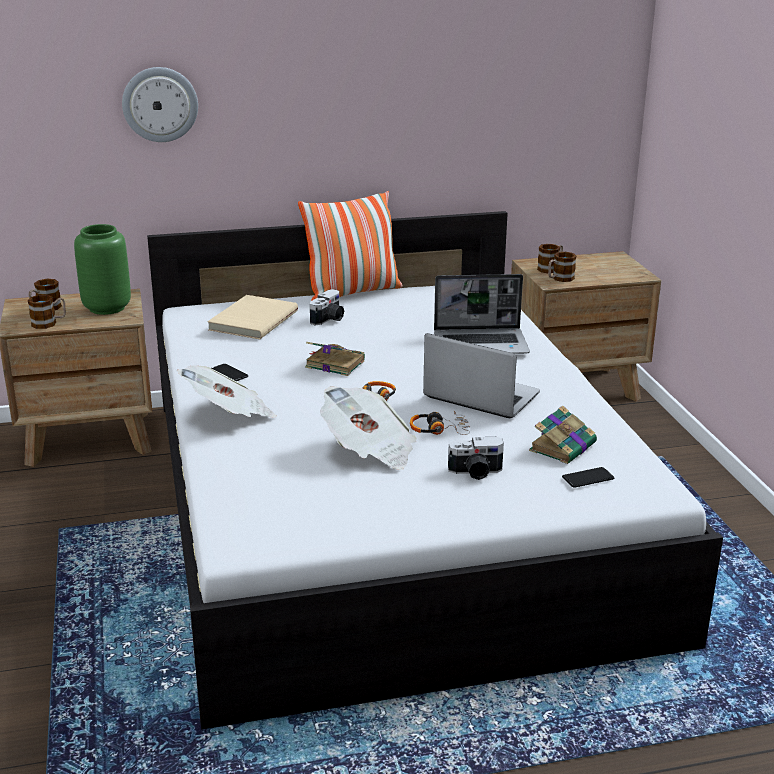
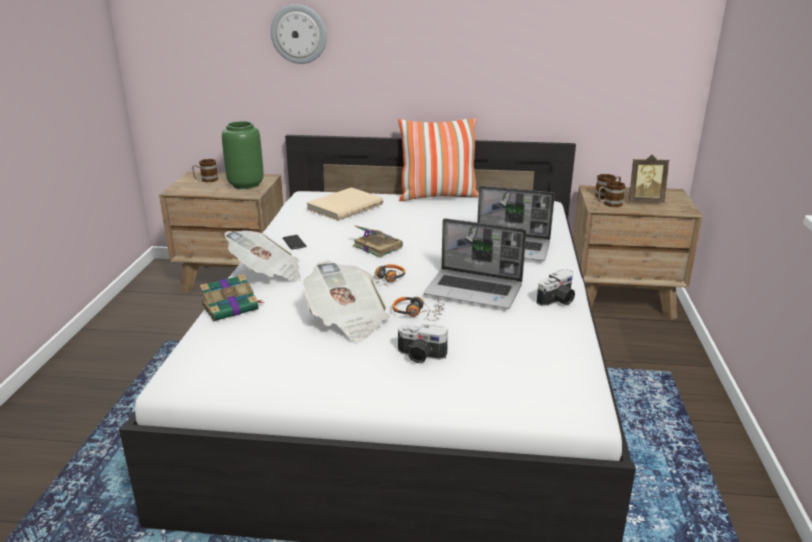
camera: 20 degrees right, 0 degrees up
mug [28,295,66,329] -> none
camera [310,289,344,326] -> camera moved to [536,269,575,306]
laptop [423,333,540,418] -> laptop turned 150 degrees clockwise [424,218,526,309]
book [529,405,597,464] -> book moved to [200,274,265,322]
phone [562,467,614,488] -> none
none -> picture frame [629,155,669,203]

